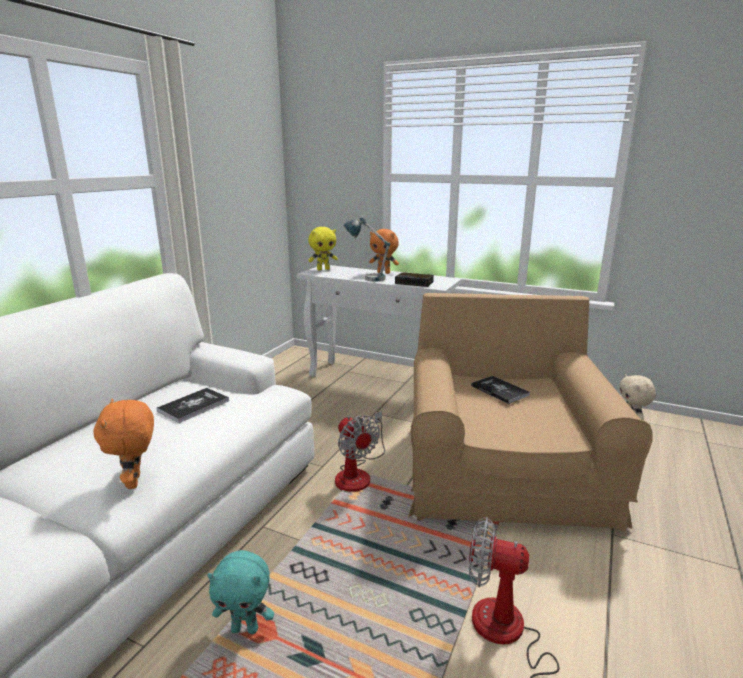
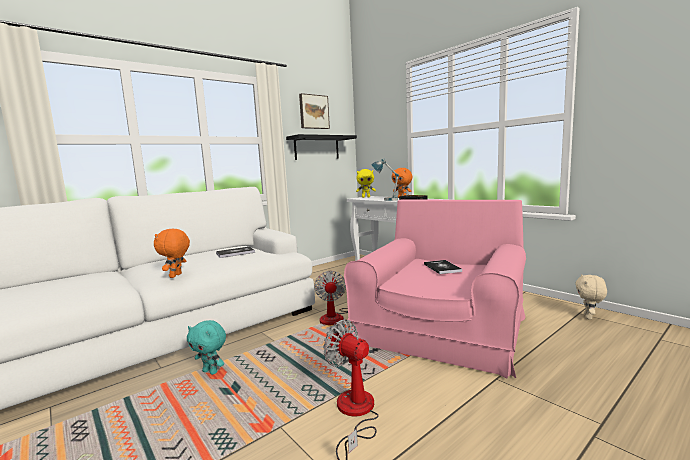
camera: 25 degrees right, 10 degrees down
brown armchair [408,293,653,532] -> pink armchair [344,200,526,379]
none -> black shelf [286,134,357,160]
none -> picture [299,93,330,129]

